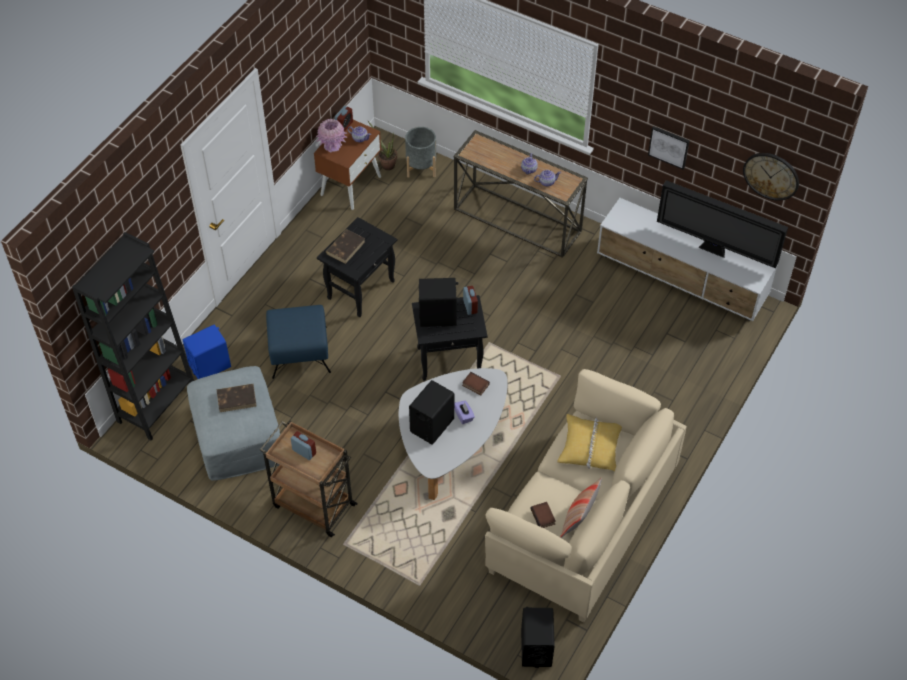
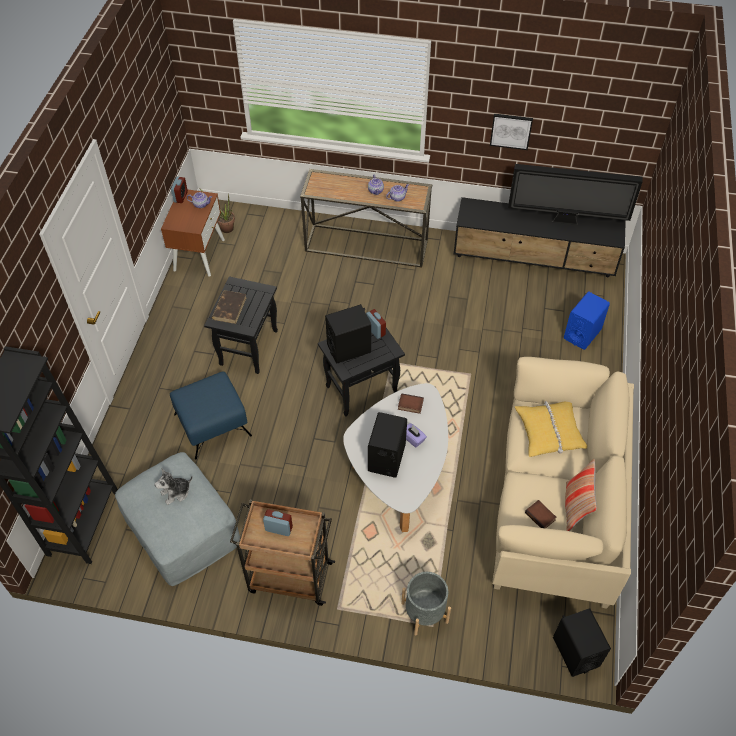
camera: 20 degrees left, 0 degrees up
blue speaker [182,324,231,379] -> blue speaker moved to [564,292,610,350]
brown book [217,384,257,412] -> plush toy [155,469,193,505]
pink vase [316,119,348,153] -> none
grey planter [405,127,436,178] -> grey planter moved to [401,572,451,636]
white tv stand [597,198,778,321] -> black tv stand [453,197,626,277]
wall clock [743,153,799,201] -> none

